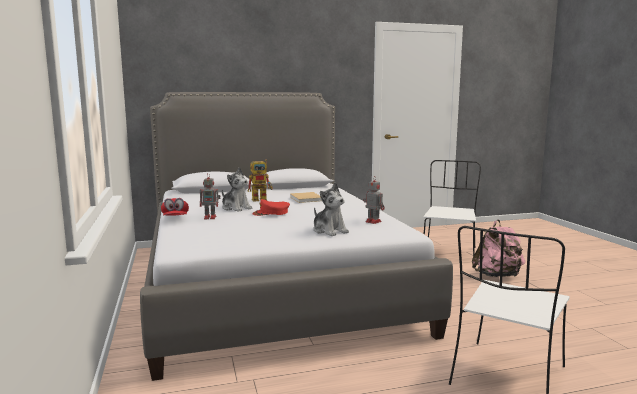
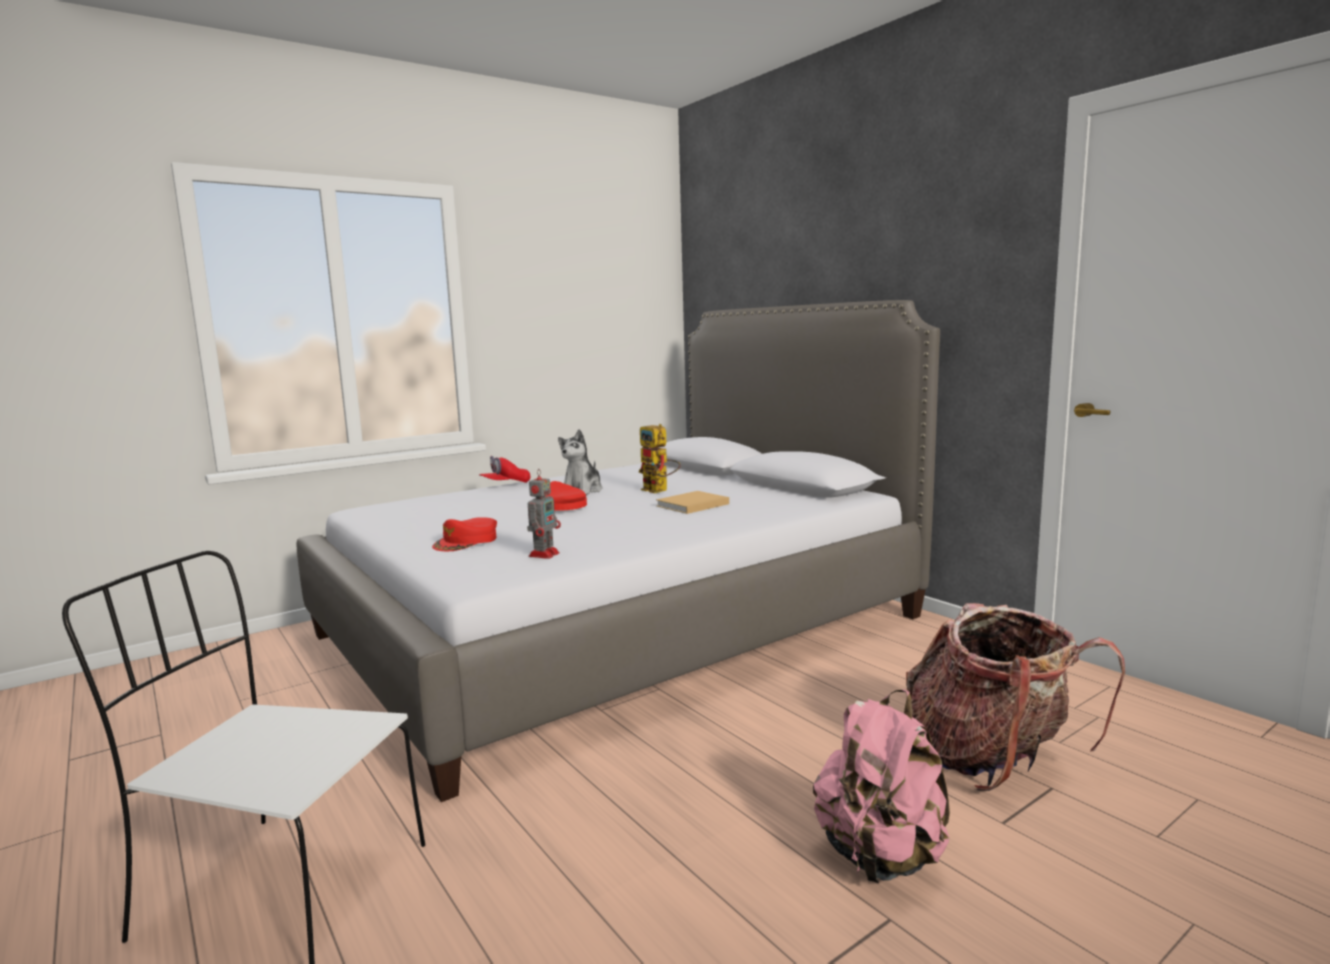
camera: 70 degrees right, 0 degrees up
toy robot [200,173,220,219] -> none
plush toy [313,183,349,236] -> red cap [432,517,497,551]
white chair [423,160,481,256] -> backpack [906,603,1125,791]

